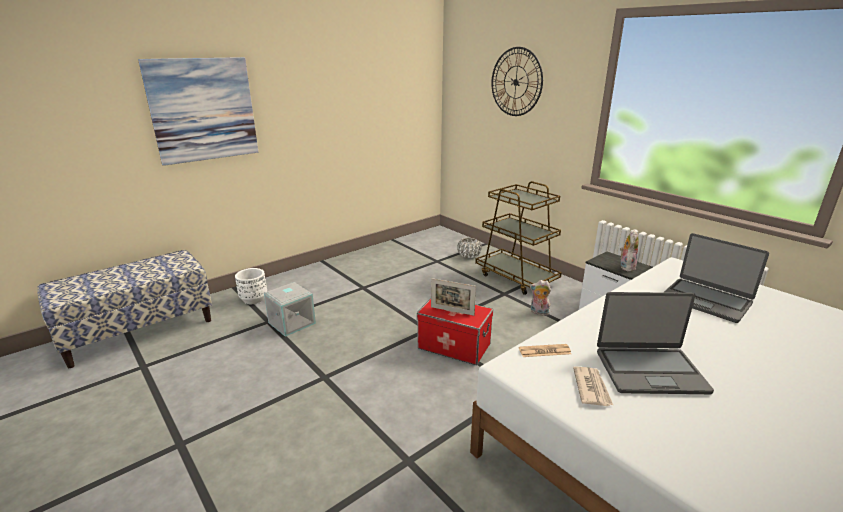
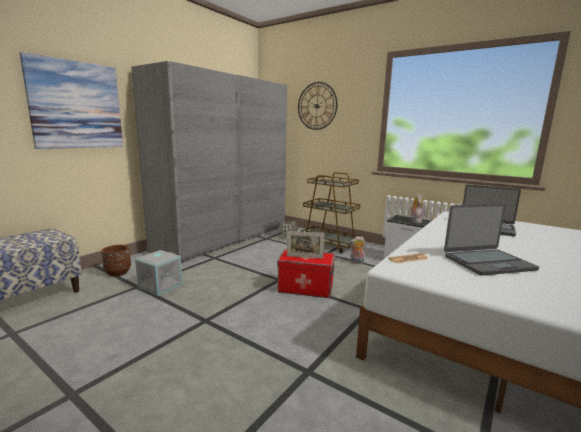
camera: 15 degrees left, 10 degrees down
white planter [235,268,267,304] -> brown planter [101,245,131,276]
newspaper [573,367,613,406] -> none
none -> grey wardrobe [131,61,287,263]

